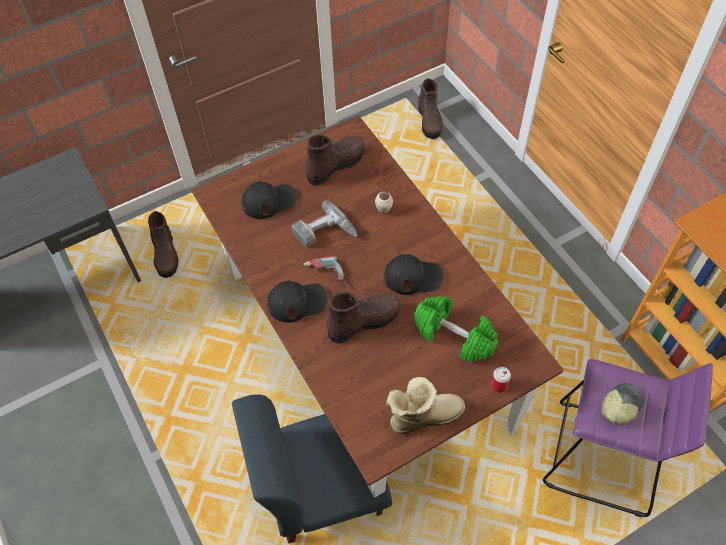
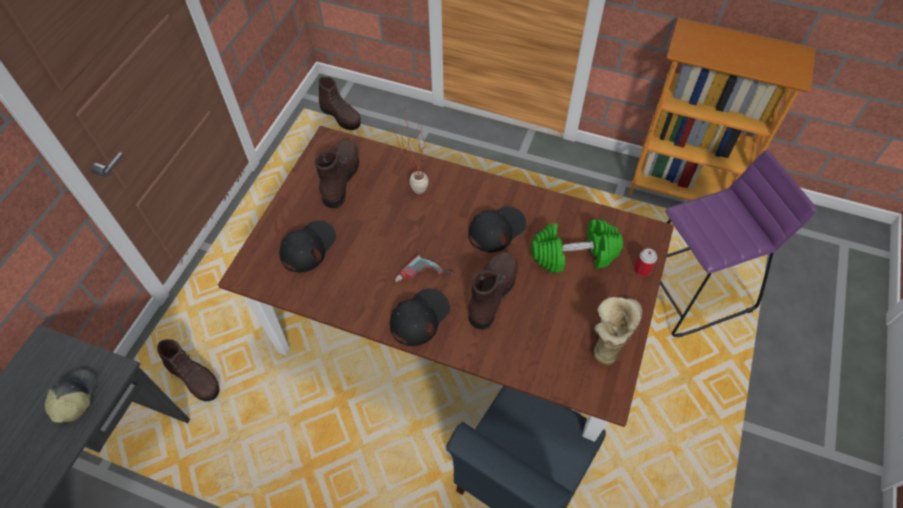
camera: 40 degrees left, 0 degrees up
power drill [291,200,357,247] -> none
cap [601,383,644,425] -> cap moved to [45,369,98,423]

